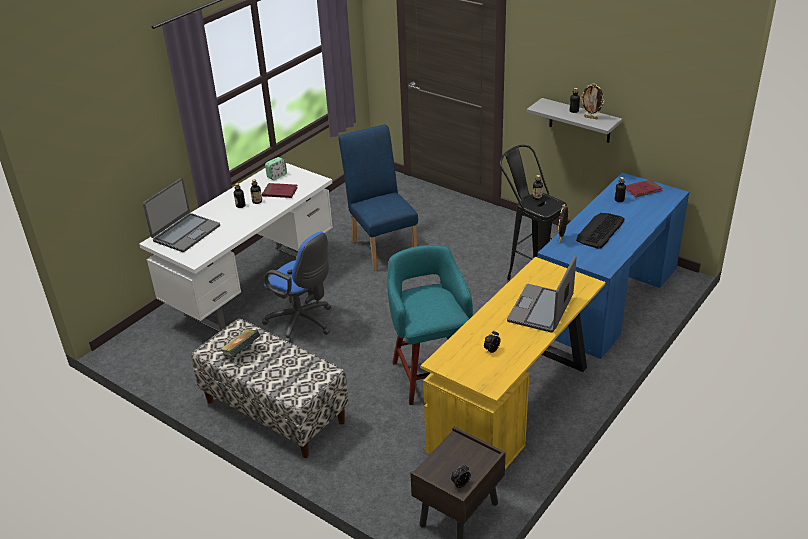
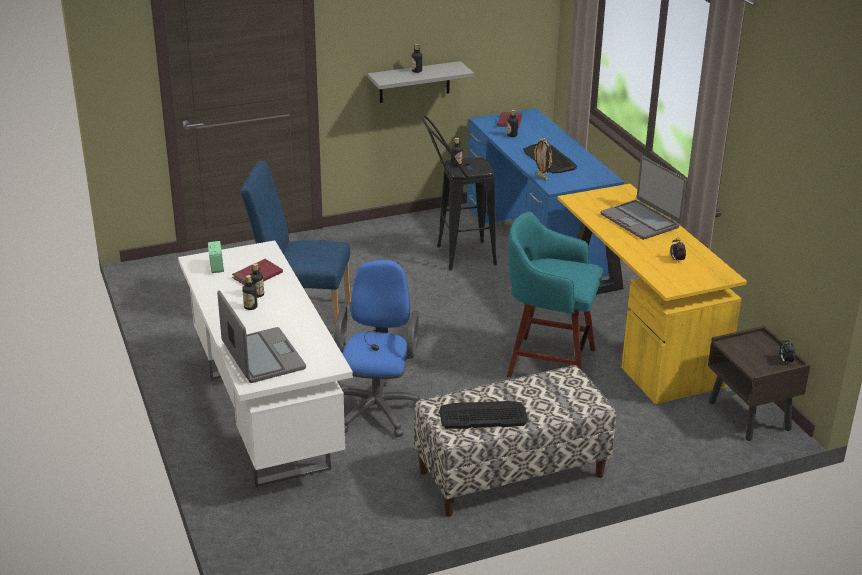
camera: 60 degrees left, 5 degrees down
book [220,329,260,357] -> keyboard [439,401,528,429]
blue office chair [262,232,331,342] -> blue office chair turned 60 degrees counterclockwise [334,260,422,437]
picture frame [580,83,605,119] -> none

